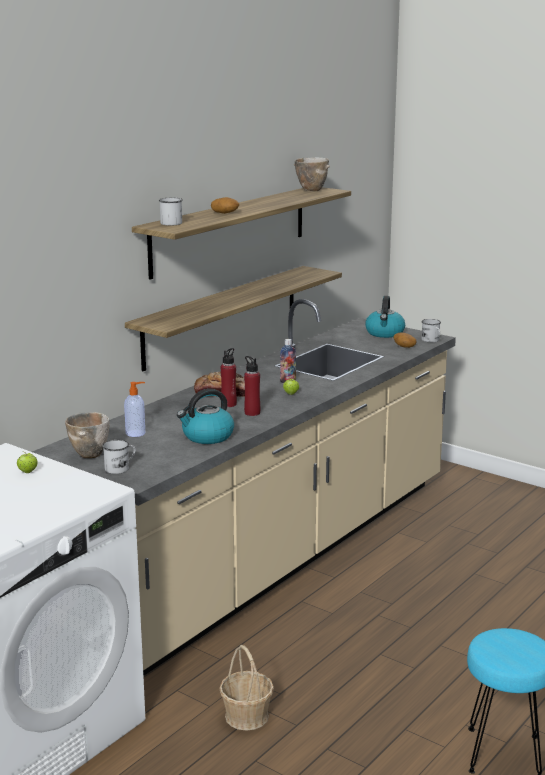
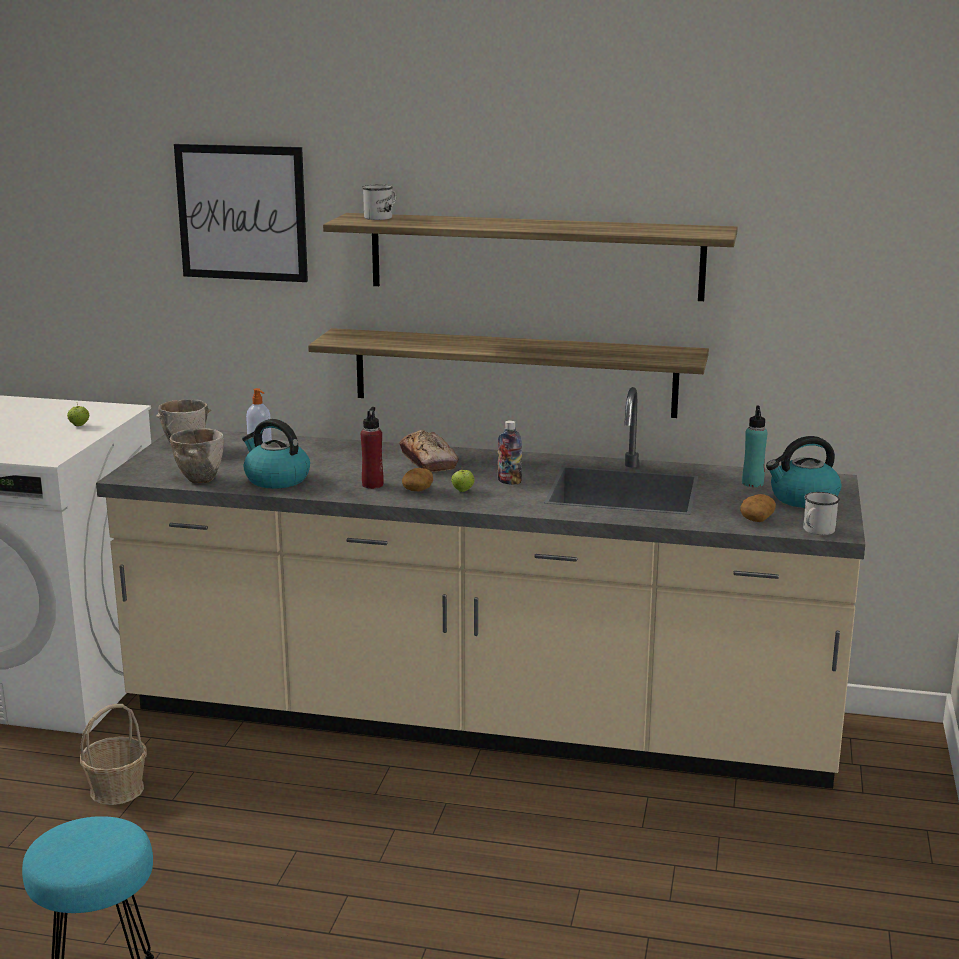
camera: 65 degrees right, 0 degrees up
white mug [102,440,136,474] -> none
potato [211,197,239,214] -> potato moved to [402,468,433,491]
red bottle [221,348,237,407] -> none
bowl [294,157,330,191] -> bowl moved to [170,428,224,483]
none -> picture [174,144,308,282]
none -> turquoise bottle [742,406,768,487]

